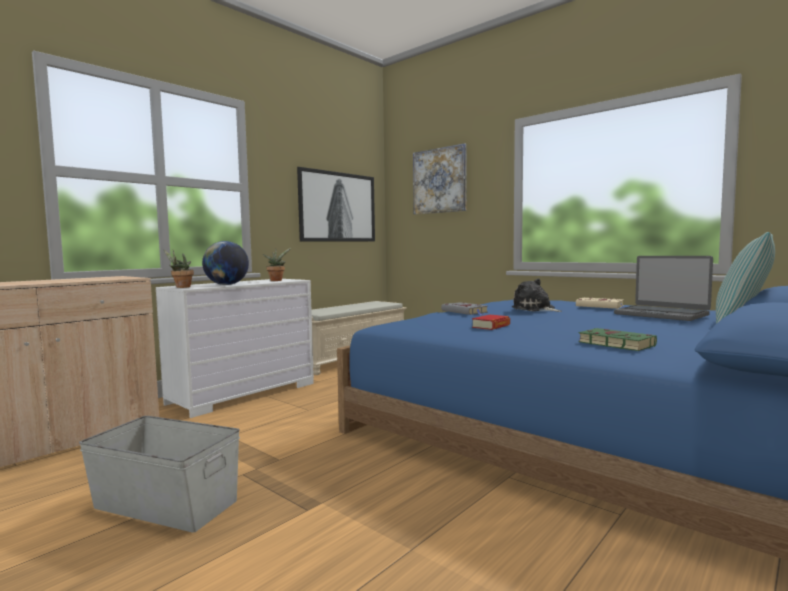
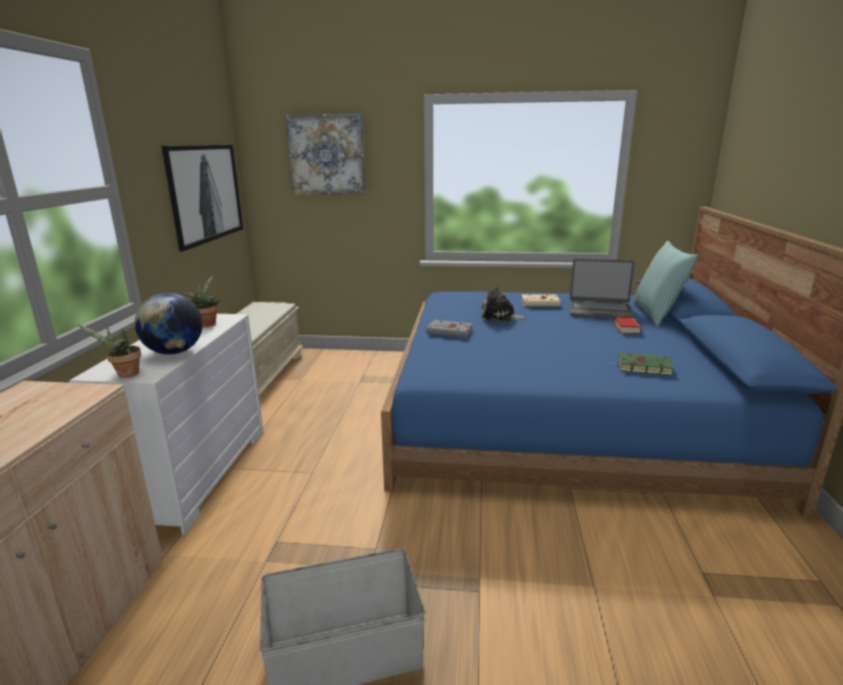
camera: 35 degrees left, 15 degrees up
book [472,315,510,330] -> book moved to [614,317,641,334]

